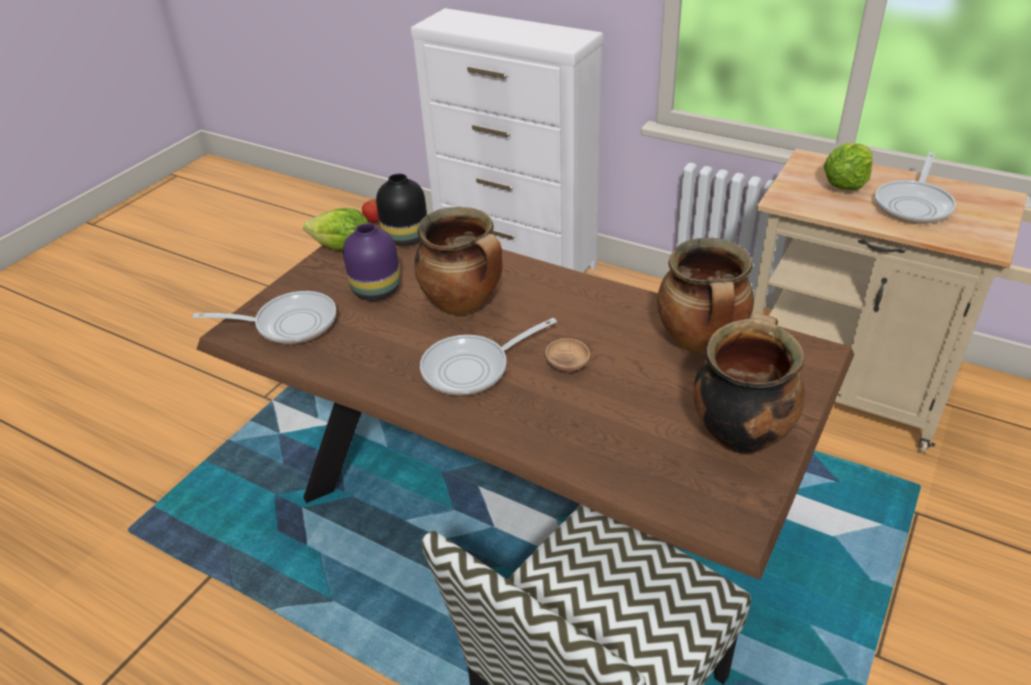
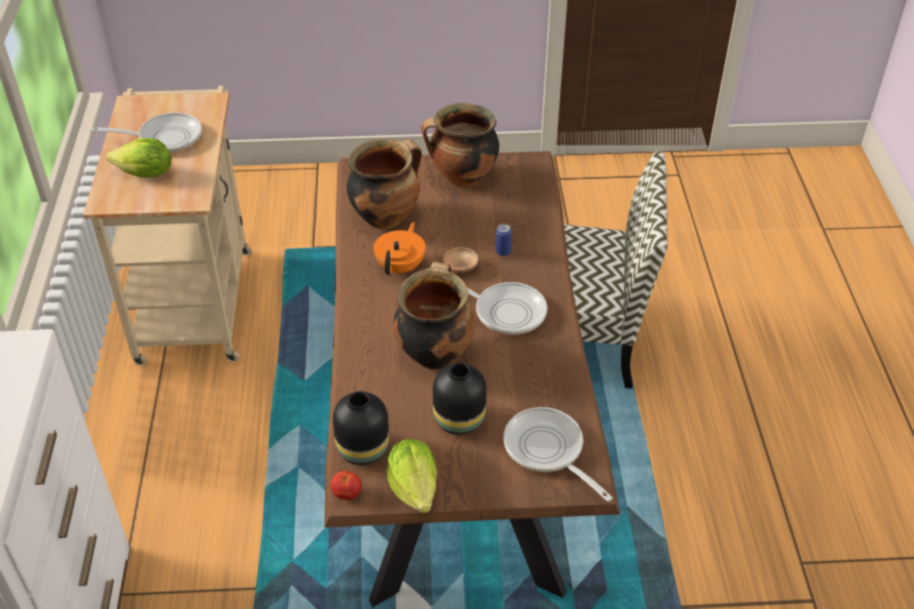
camera: 125 degrees left, 5 degrees up
purple vase [343,223,400,301] -> black vase [433,363,487,435]
none -> orange teapot [374,222,426,275]
none -> can [496,224,512,256]

